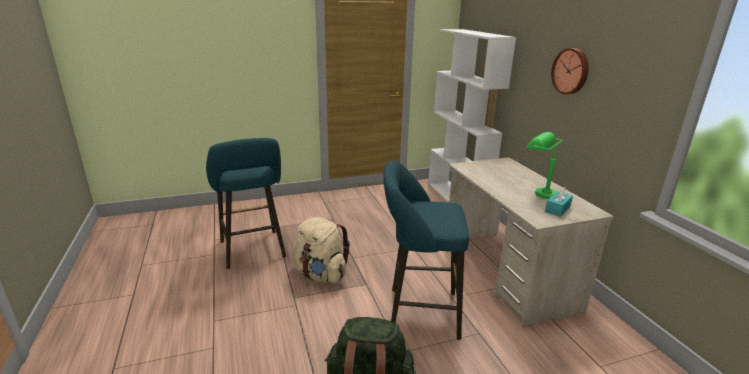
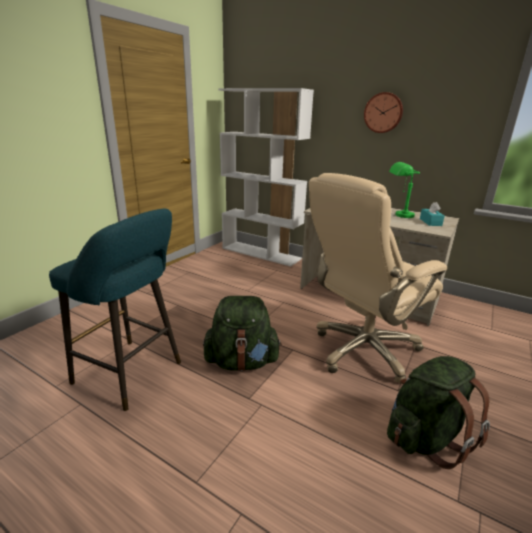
camera: 40 degrees left, 0 degrees up
beige backpack [292,217,350,283] -> green backpack [203,296,282,371]
turquoise stool [383,160,469,340] -> beige office chair [309,173,447,384]

